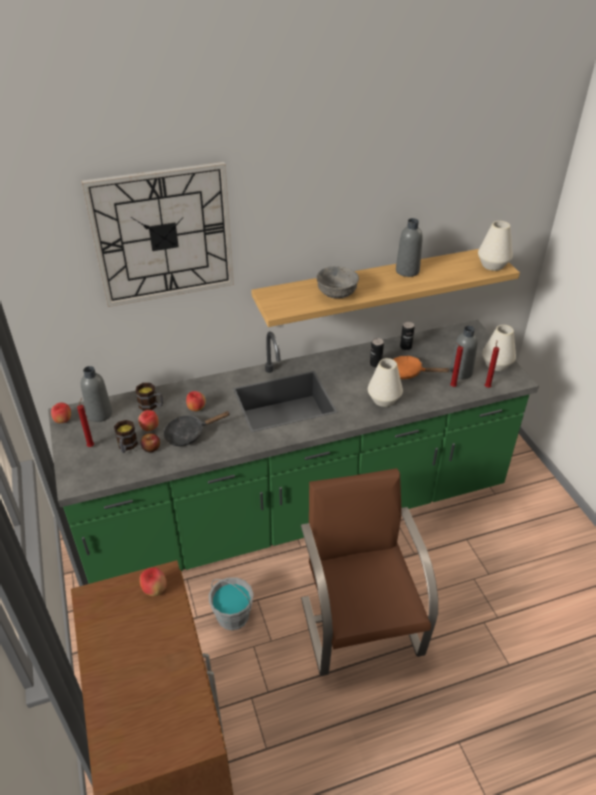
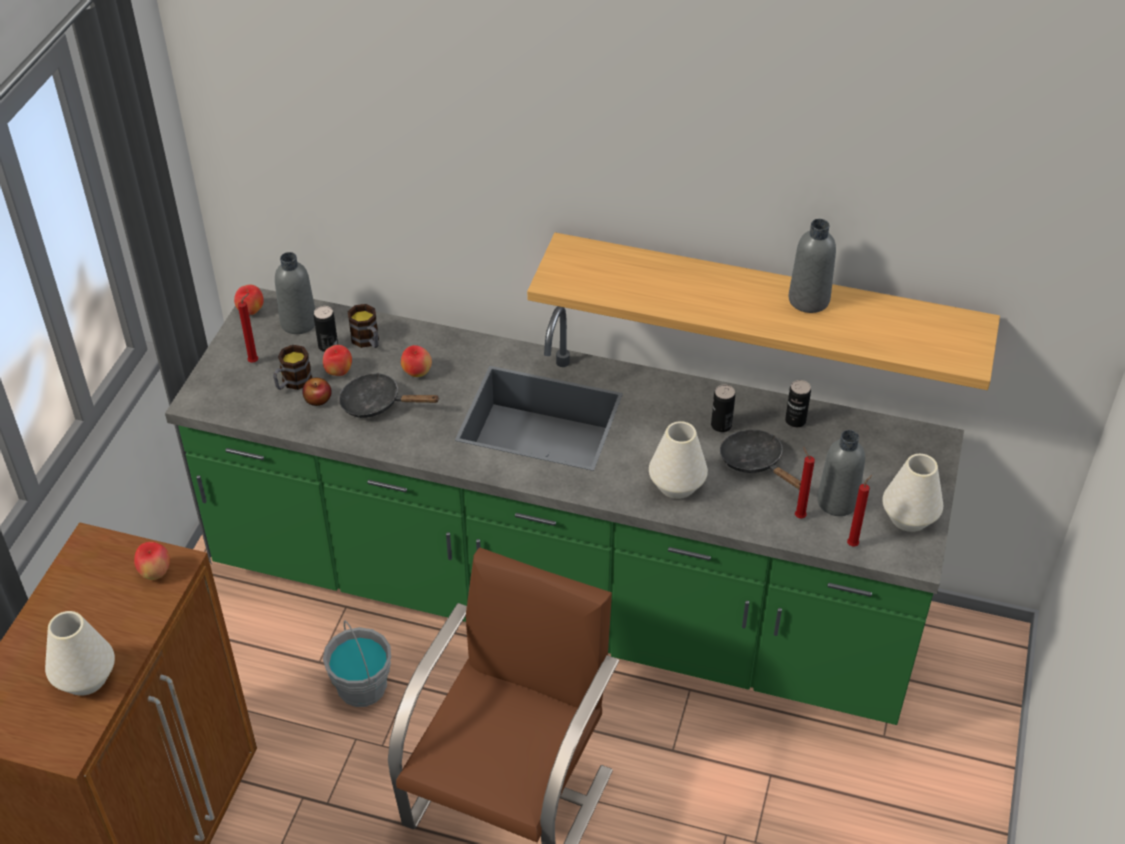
camera: 35 degrees right, 5 degrees up
wall clock [81,162,234,307] -> none
grey bowl [316,266,359,299] -> none
orange frying pan [393,355,449,379] -> black frying pan [720,429,801,490]
white vase [478,221,513,271] -> white vase moved to [45,611,115,696]
none -> can [314,306,338,352]

